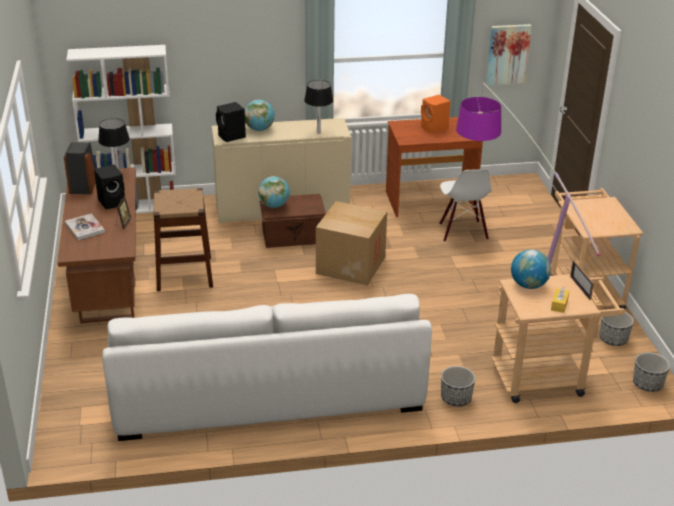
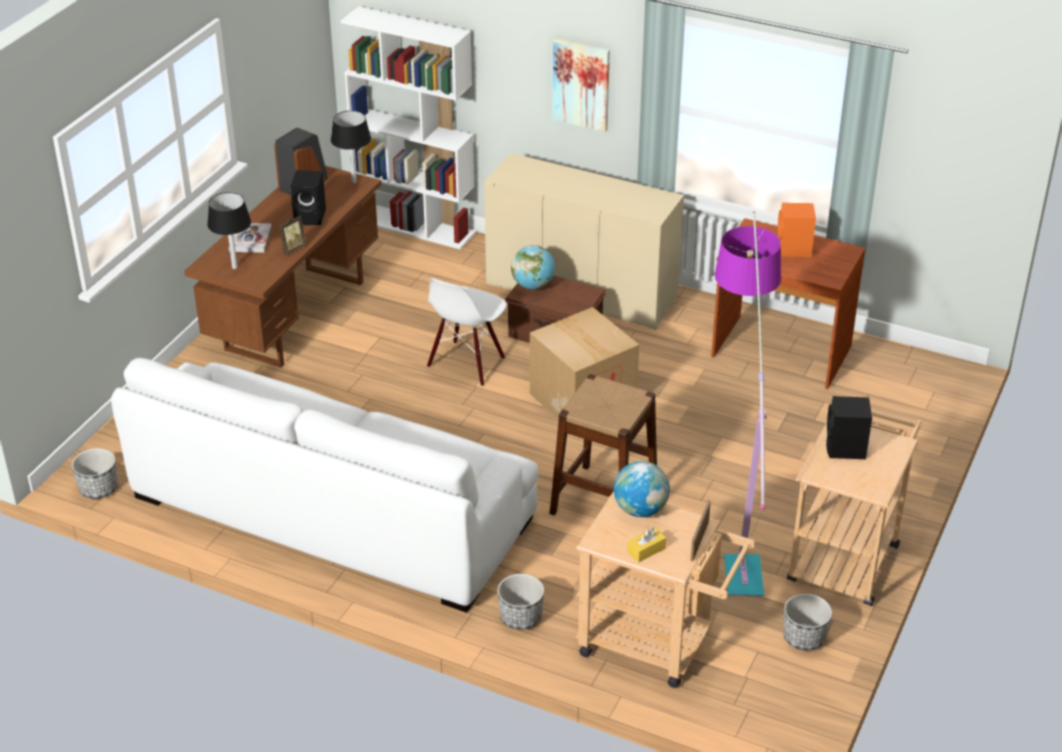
camera: 35 degrees right, 5 degrees up
brown stool [154,188,213,291] -> brown stool moved to [550,374,657,515]
black speaker [216,102,246,142] -> black speaker moved to [826,396,872,459]
globe [245,99,275,131] -> none
black table lamp [304,80,334,134] -> black table lamp moved to [207,192,251,269]
white chair [439,169,492,242] -> white chair moved to [427,278,507,386]
picture [486,24,532,85] -> picture moved to [552,38,610,132]
planter [633,352,670,392] -> planter moved to [72,448,118,499]

